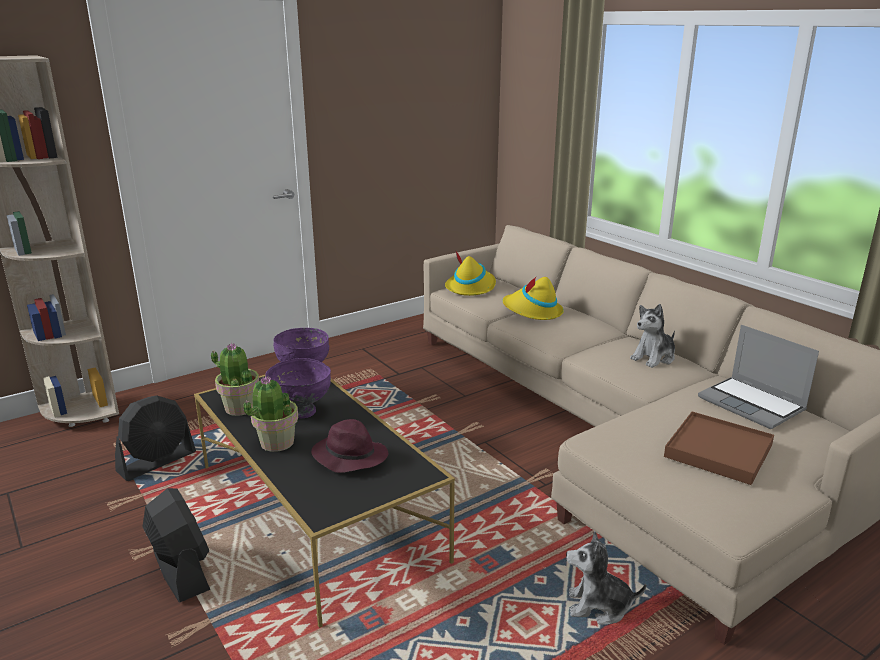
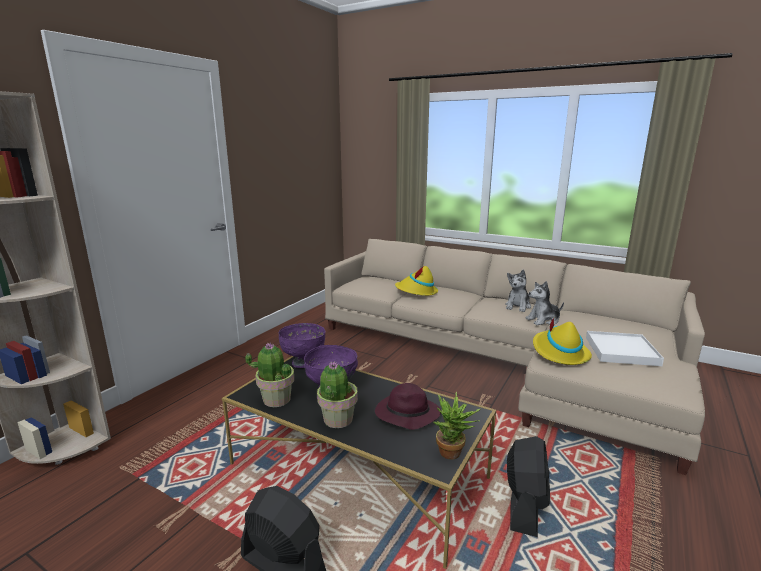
camera: 25 degrees left, 5 degrees down
black fan [115,395,196,481] -> black fan moved to [507,436,550,537]
yellow hat [445,250,496,296] -> yellow hat moved to [533,318,592,365]
plush toy [566,531,646,625] -> plush toy moved to [525,281,564,325]
brown tray [664,412,774,485] -> white tray [586,331,664,366]
laptop [698,325,819,429] -> none
none -> potted plant [433,392,480,460]

